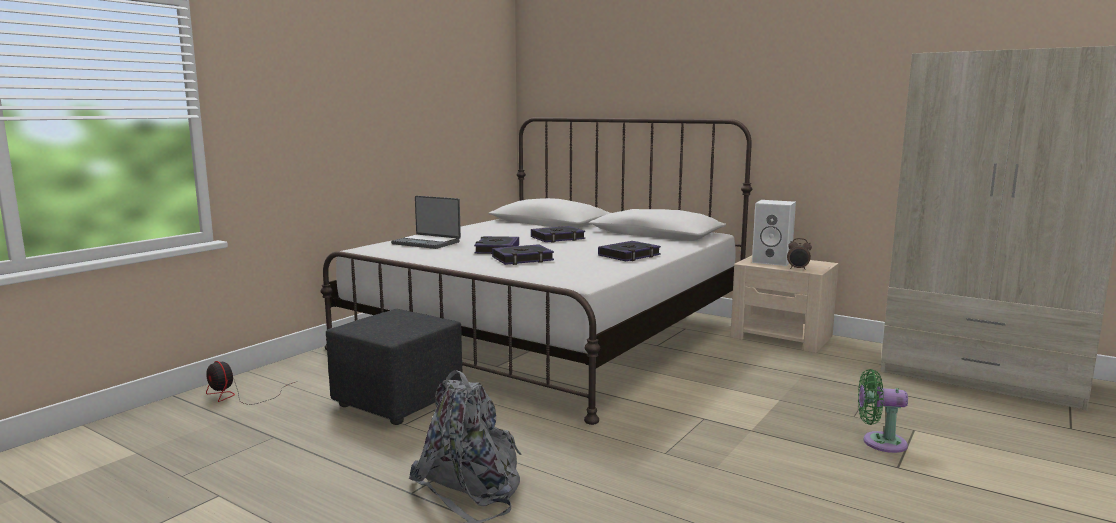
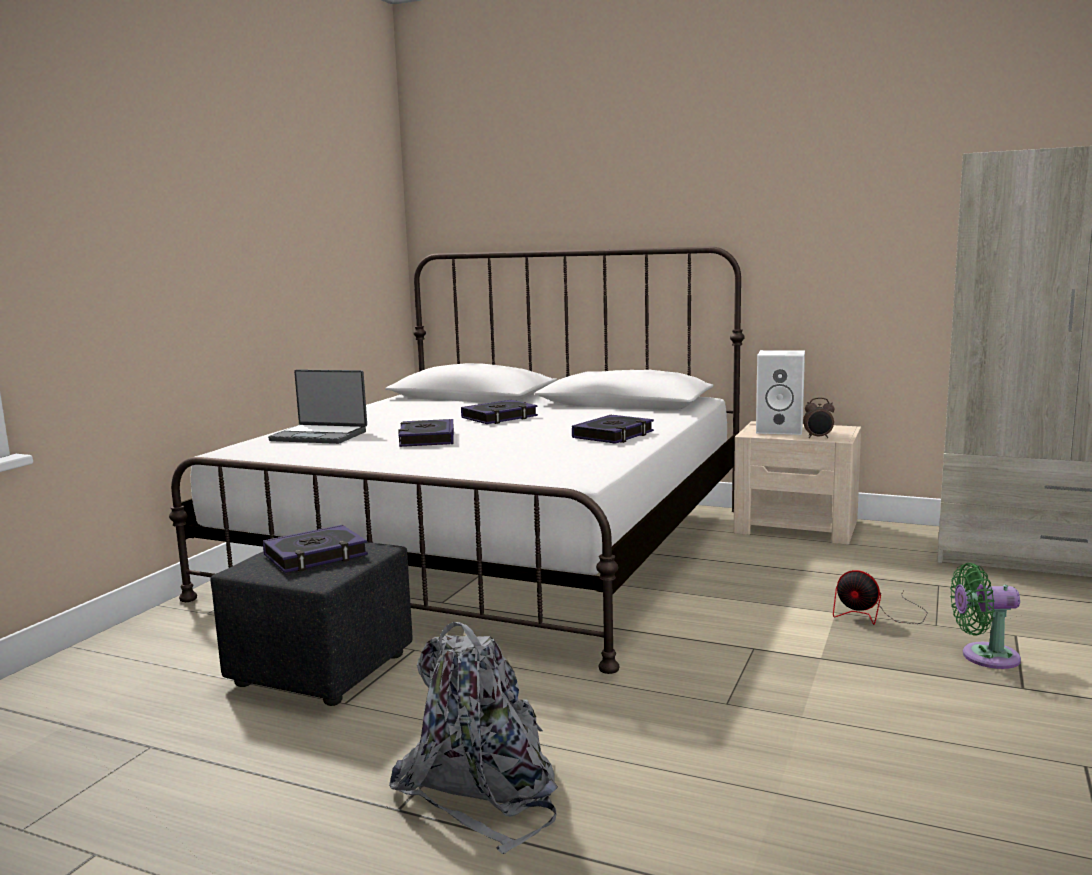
camera: 10 degrees left, 0 degrees up
fan [206,361,298,405] -> fan moved to [833,570,928,625]
book [492,244,554,265] -> book moved to [263,525,368,573]

